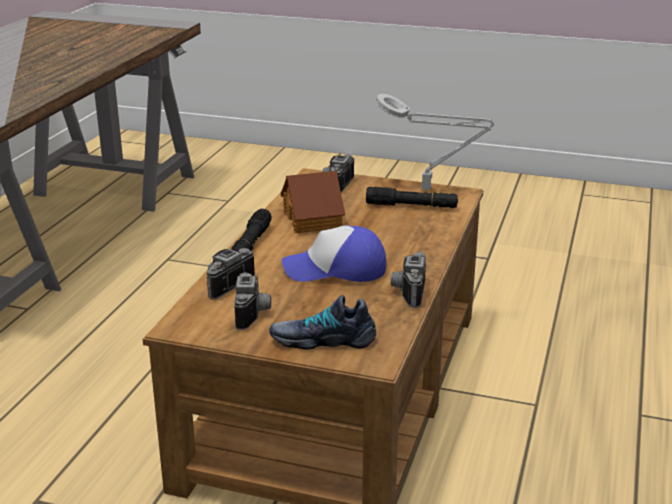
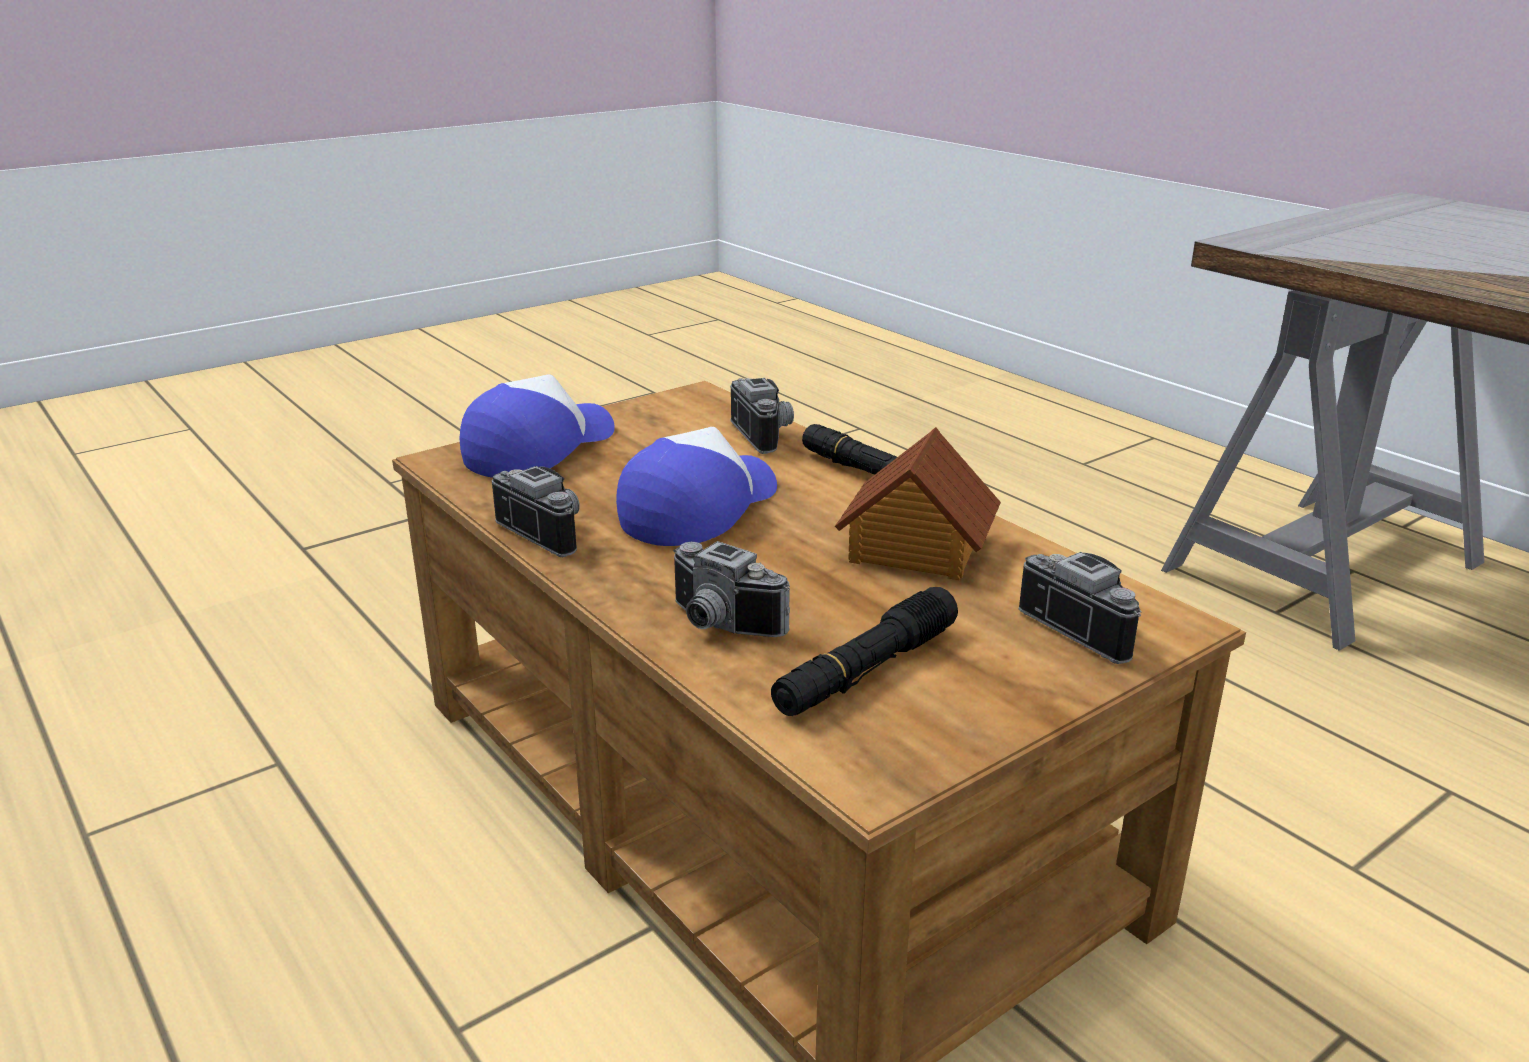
camera: 125 degrees right, 0 degrees up
camera [234,272,271,330] -> camera moved to [673,541,790,637]
shoe [269,295,376,350] -> cap [459,374,615,478]
grey table lamp [376,94,494,190] -> none

